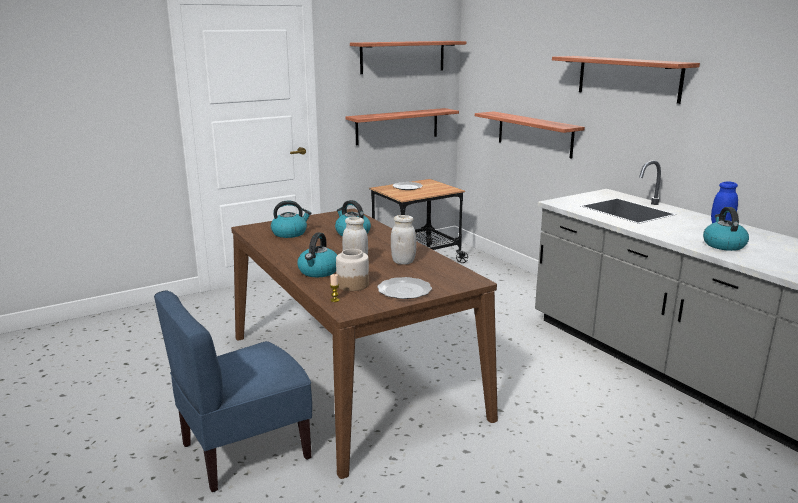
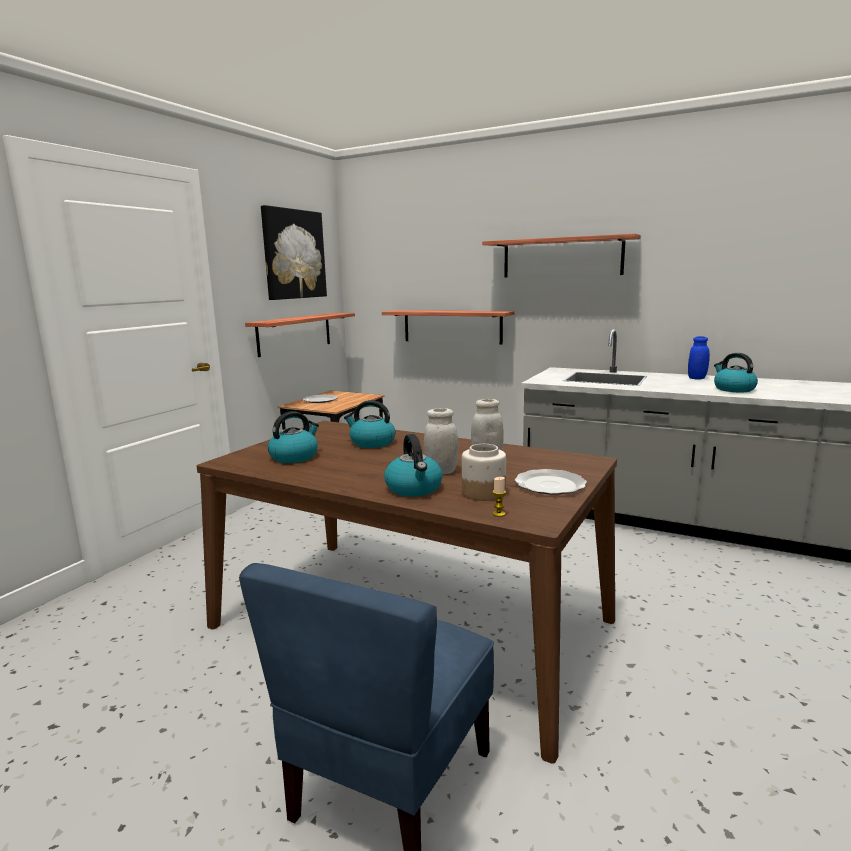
camera: 30 degrees left, 5 degrees down
shelf [350,41,466,74] -> picture [261,205,327,300]

